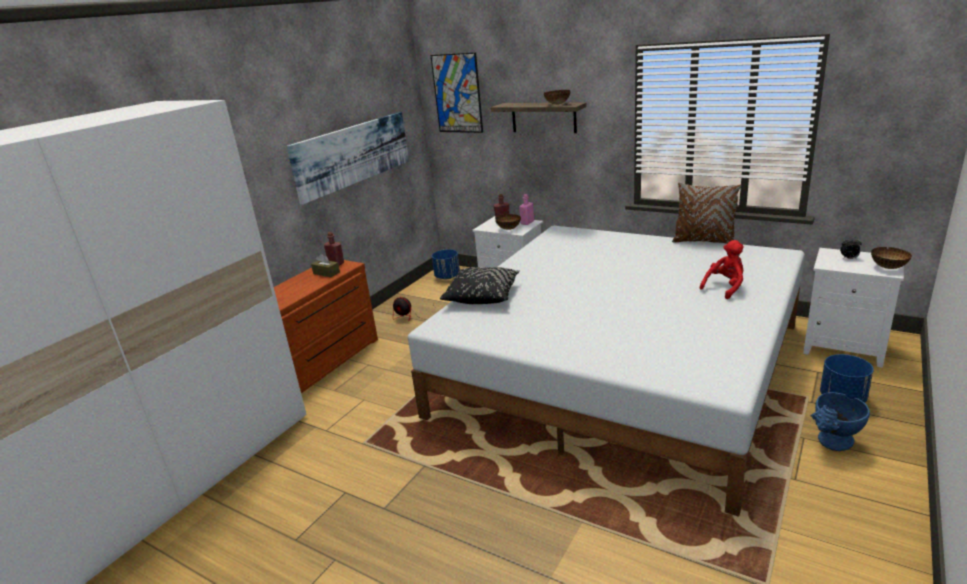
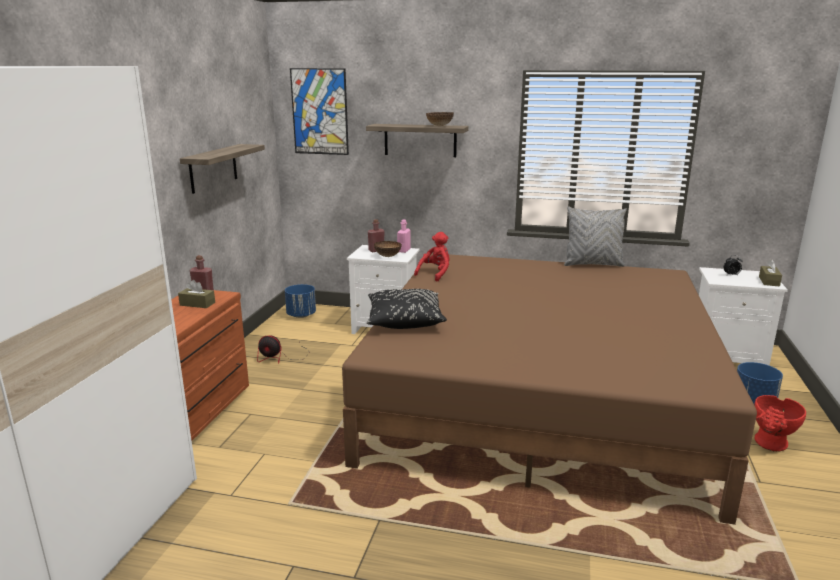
camera: 20 degrees left, 5 degrees down
picture [287,112,409,205] -> shelf [180,144,265,194]
white bed [408,226,805,517] -> brown bed [342,253,757,525]
brown pillow [672,182,741,244] -> grey pillow [564,206,627,267]
red plush toy [700,240,744,299] -> red plush toy moved to [414,232,449,281]
blue vase [810,392,870,451] -> red vase [755,395,806,452]
bowl [871,247,912,269] -> brown tissue box [759,259,782,287]

